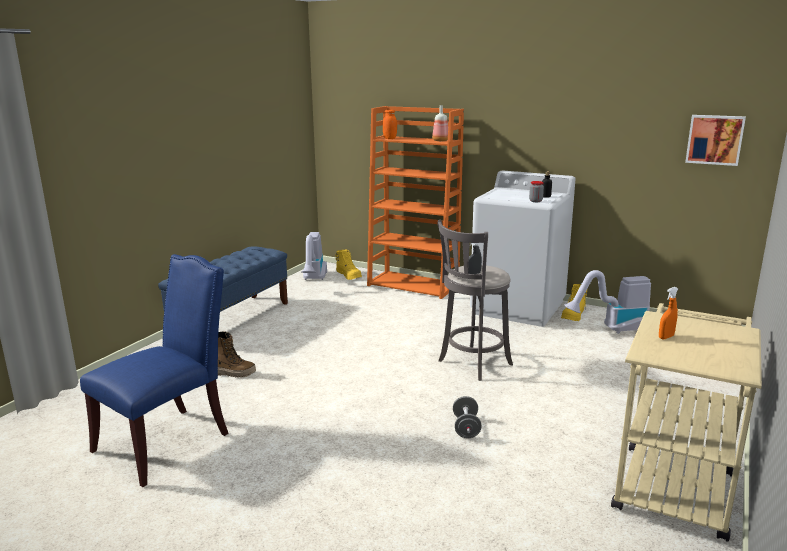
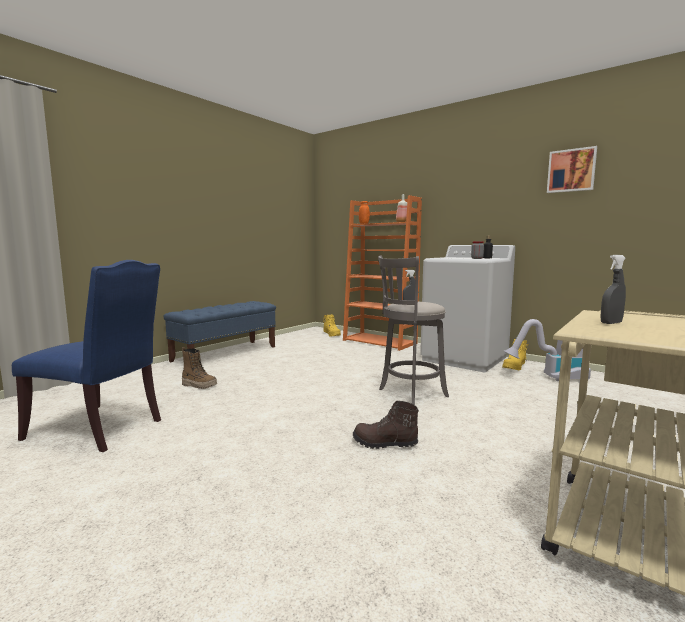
camera: 10 degrees right, 10 degrees down
blue chair [80,254,229,487] -> blue chair turned 60 degrees clockwise [12,260,161,452]
vacuum cleaner [301,232,327,280] -> none
grey dumbbell [453,396,482,438] -> brown boot [353,401,419,449]
orange spray bottle [659,287,678,340] -> grey spray bottle [601,255,626,324]
picture [685,115,746,166] -> picture moved to [547,146,597,193]

